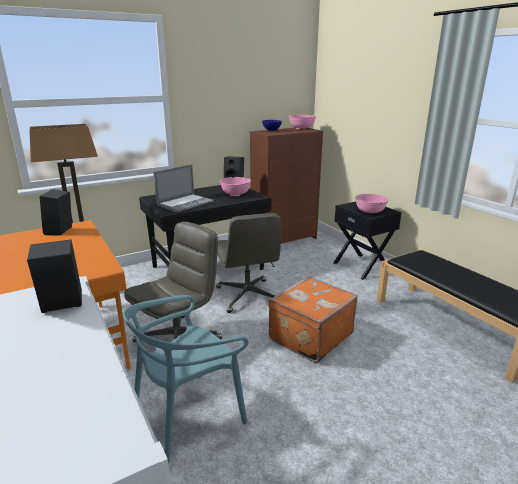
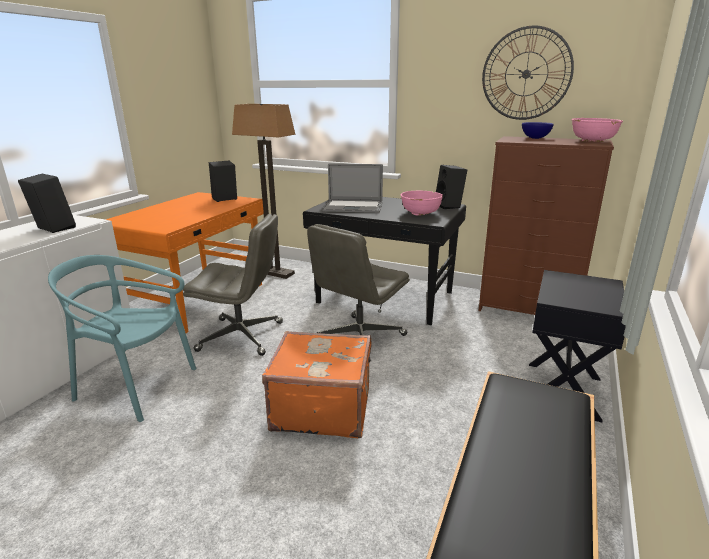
camera: 55 degrees right, 0 degrees up
pink bowl [355,194,388,214] -> none
none -> wall clock [482,26,574,120]

